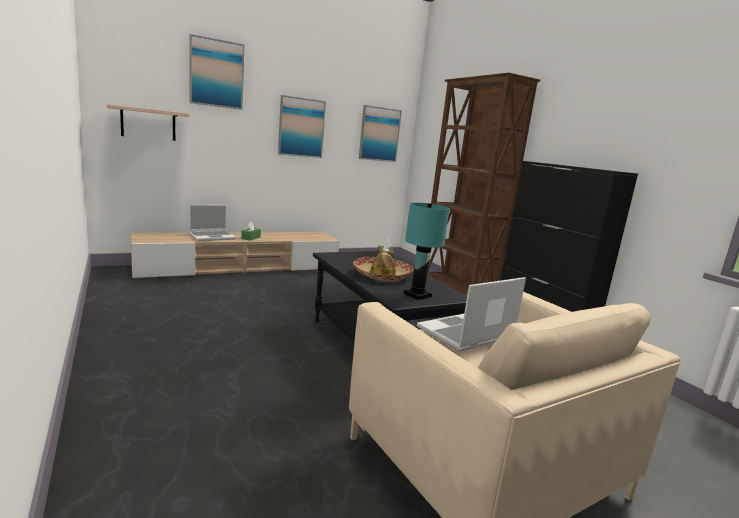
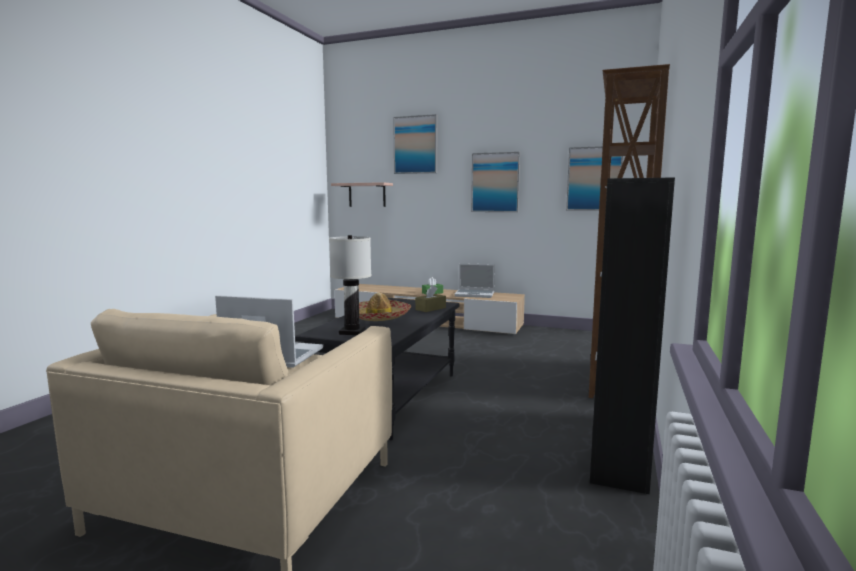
camera: 50 degrees right, 5 degrees down
laptop [189,204,236,241] -> laptop moved to [454,263,495,298]
turquoise table lamp [403,203,450,300] -> white table lamp [329,235,371,335]

